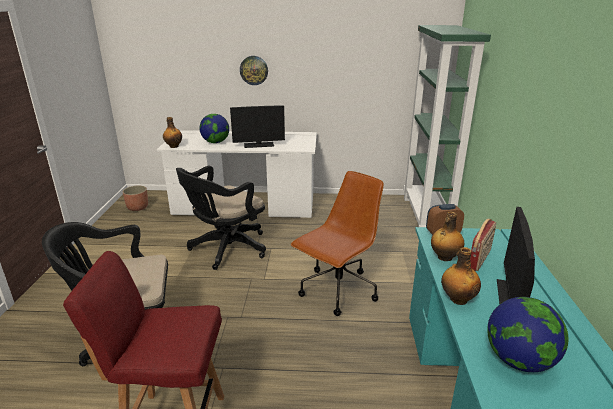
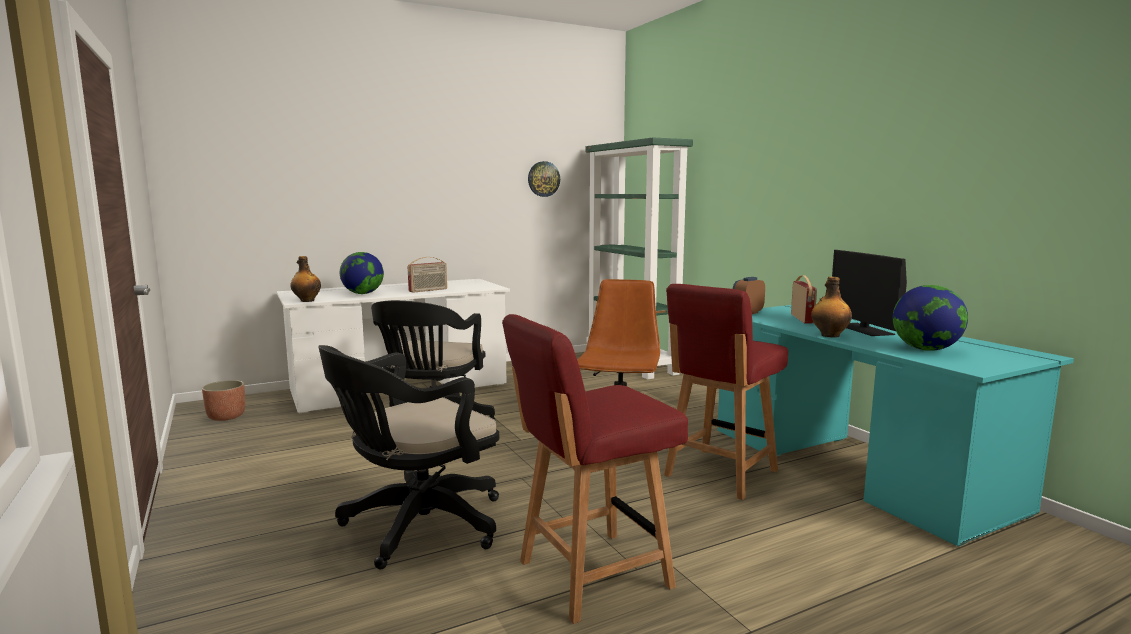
camera: 30 degrees left, 15 degrees down
monitor [230,105,285,148] -> radio [408,257,447,293]
wall clock [240,56,268,85] -> wall clock moved to [528,161,560,197]
bottle [431,211,464,261] -> none
none -> red chair [664,284,788,500]

